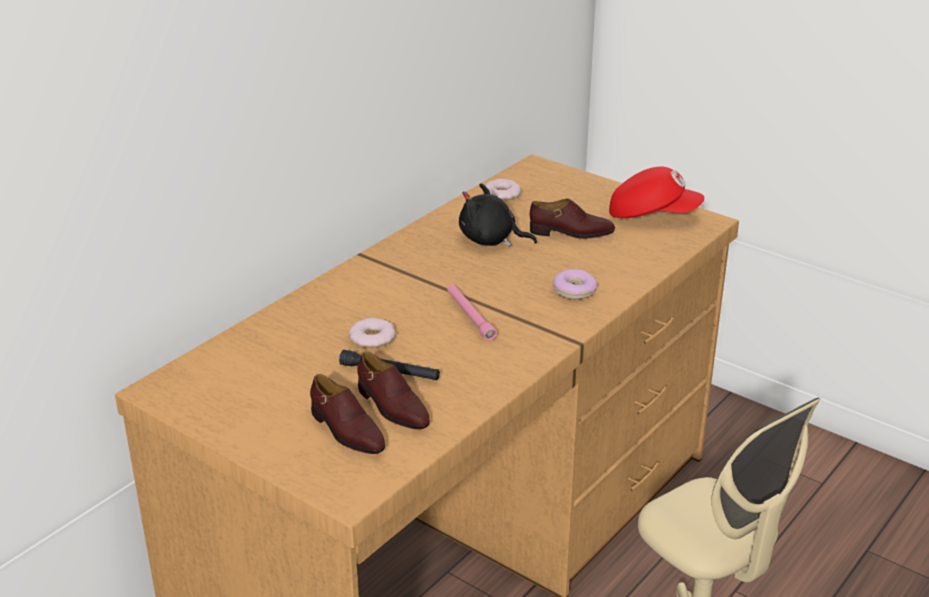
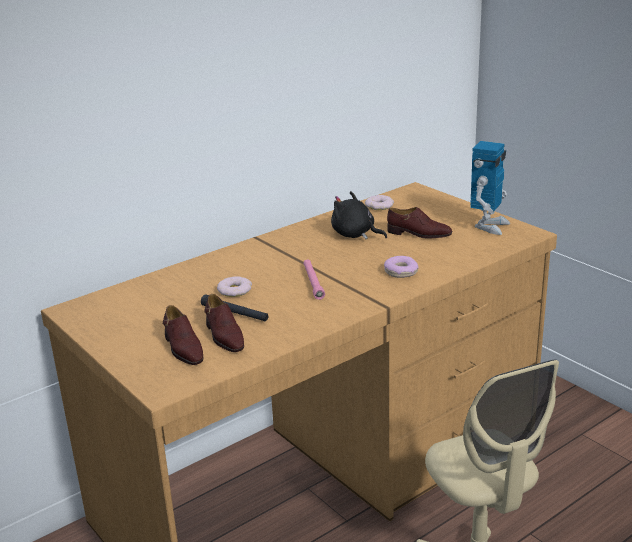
camera: 15 degrees right, 5 degrees down
red cap [609,167,704,218] -> toy robot [470,141,510,235]

